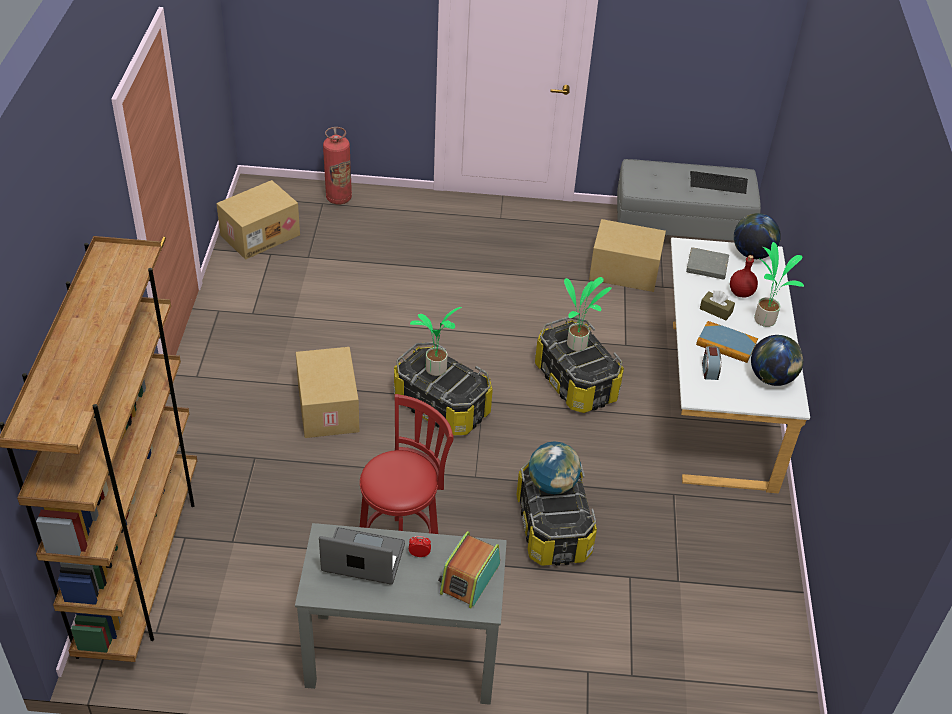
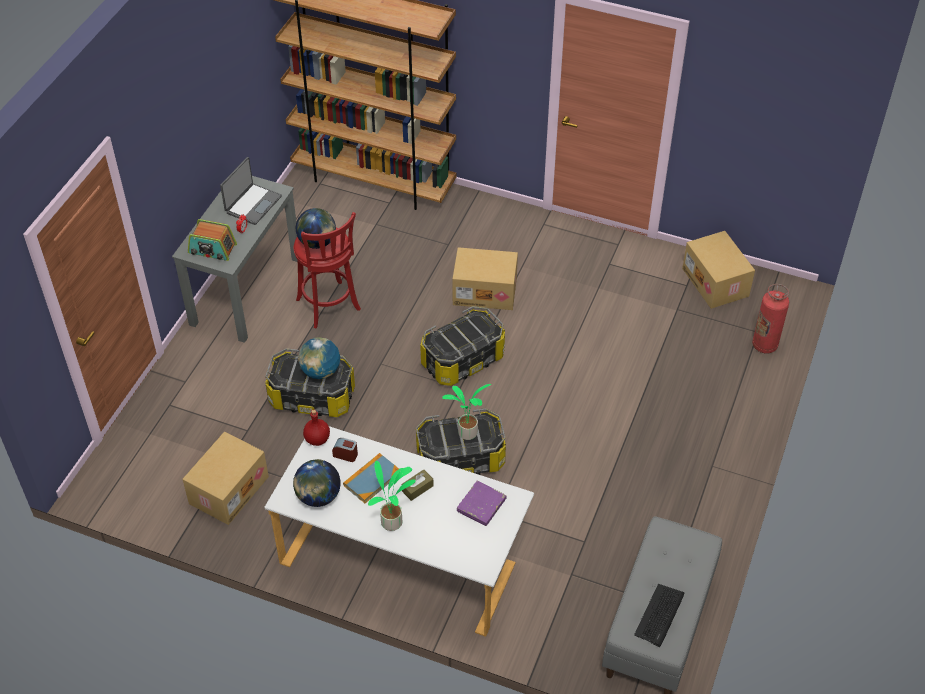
camera: 110 degrees right, 5 degrees up
potted plant [410,307,462,376] -> none
radio [438,531,500,608] -> radio turned 150 degrees clockwise [188,219,237,261]
cardboard box [589,219,666,292] -> cardboard box moved to [182,432,269,525]
grey book [686,247,729,279] -> purple book [457,481,506,526]
red bottle [730,255,758,298] -> red bottle moved to [303,410,330,446]
globe [734,213,781,259] -> globe moved to [296,208,336,249]

